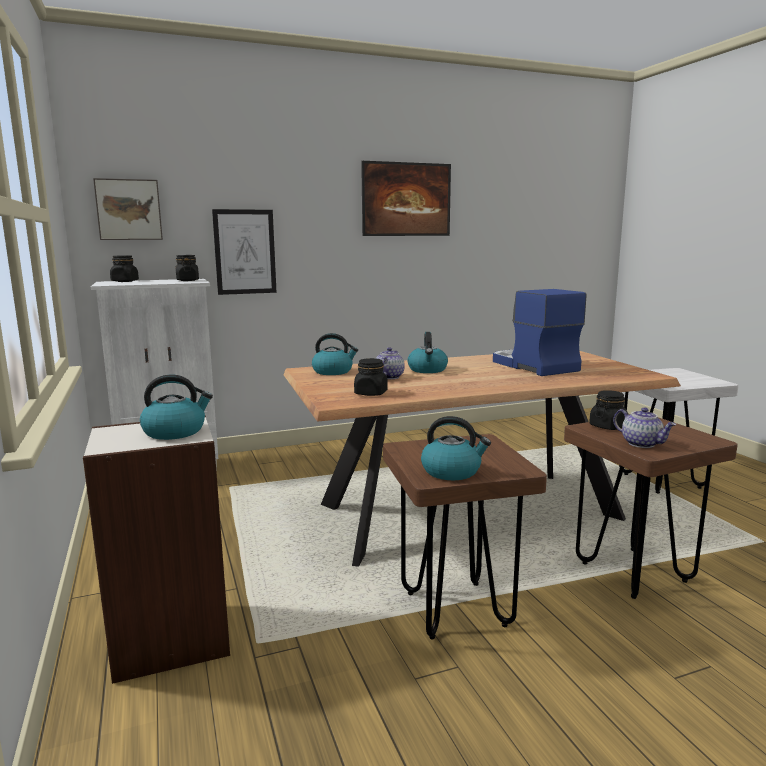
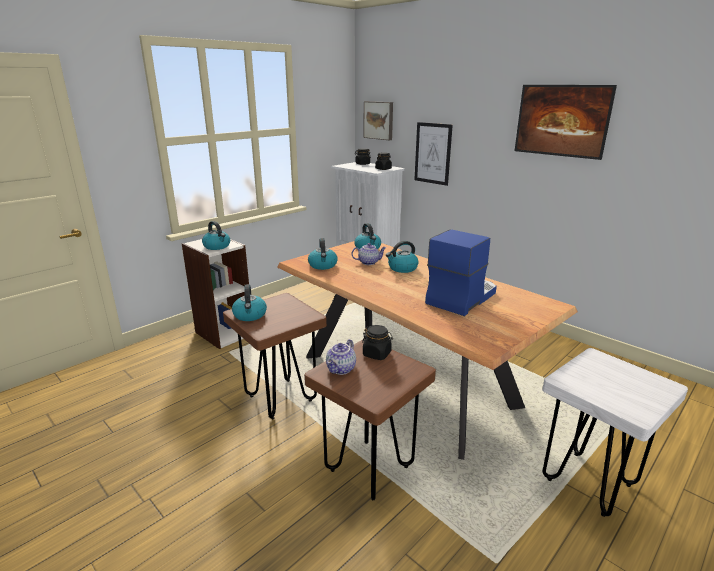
camera: 65 degrees right, 10 degrees up
black jar [354,358,388,396] -> kettle [308,238,338,270]

